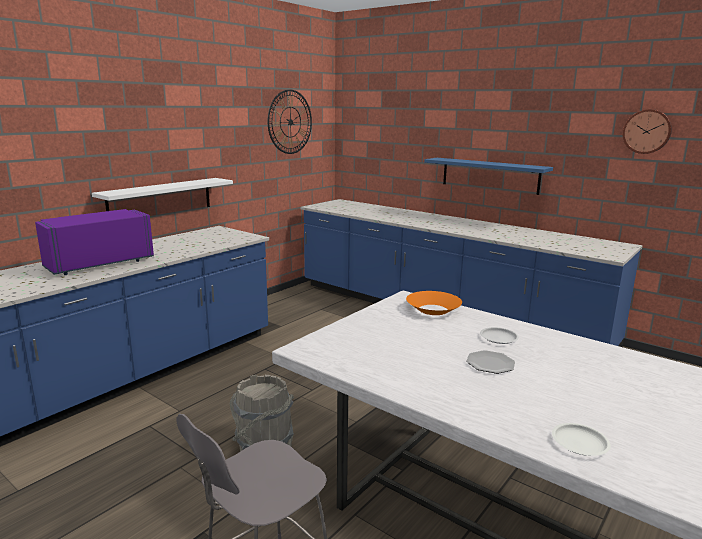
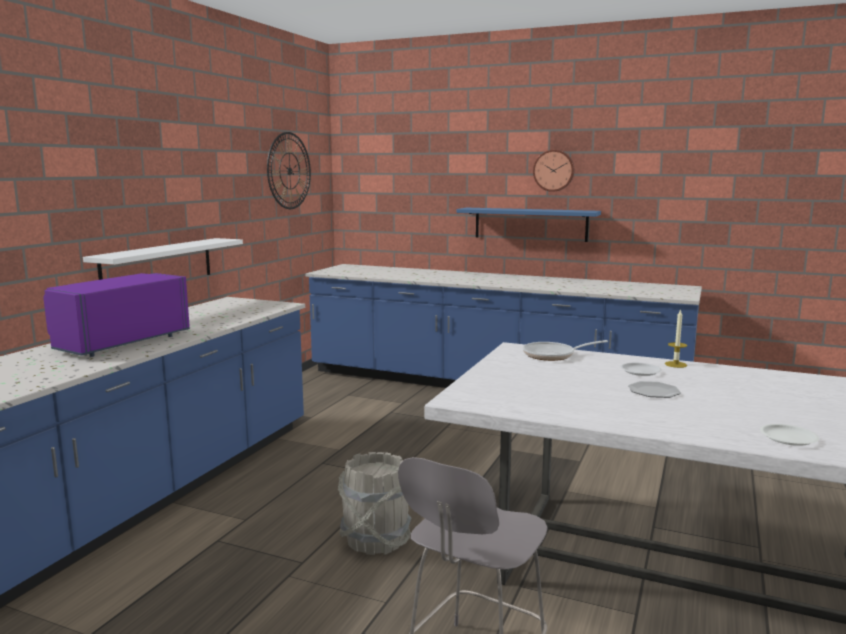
camera: 15 degrees left, 5 degrees down
orange bowl [406,291,462,315] -> frying pan [523,340,608,361]
wall clock [622,109,672,154] -> wall clock moved to [533,150,575,192]
none -> candle [665,309,687,368]

